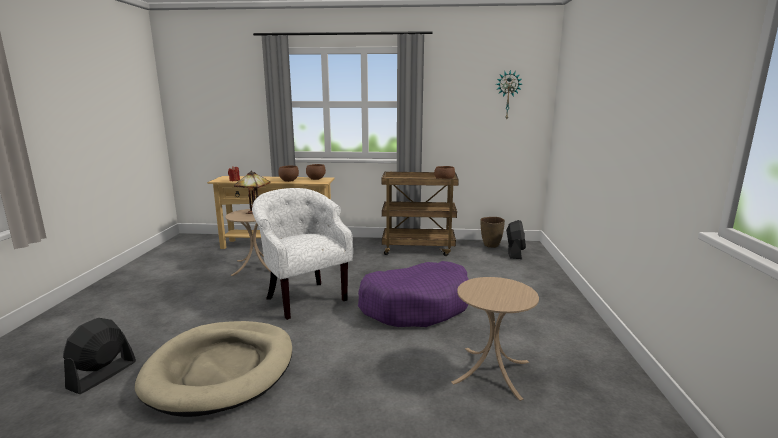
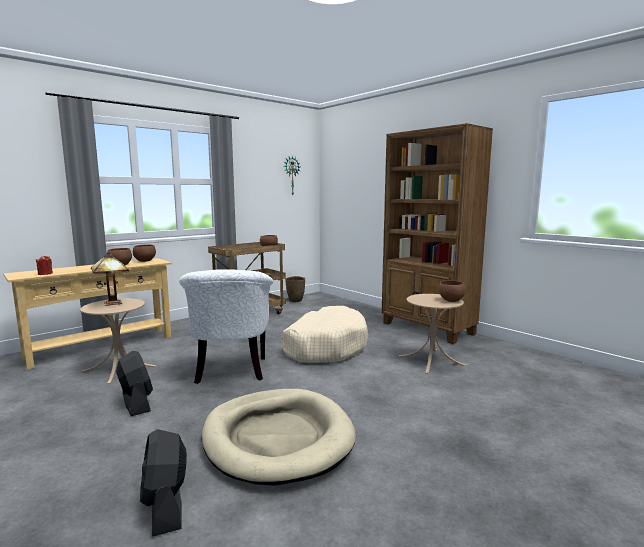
camera: 45 degrees left, 5 degrees down
white armchair [252,188,353,320] -> white armchair turned 105 degrees counterclockwise [179,269,273,384]
purple dog bed [358,261,469,327] -> beige dog bed [282,306,368,363]
black fan [506,220,526,259] -> black fan moved to [116,351,153,416]
none -> brown bookcase [382,123,493,344]
none -> brown bowl [439,280,466,302]

